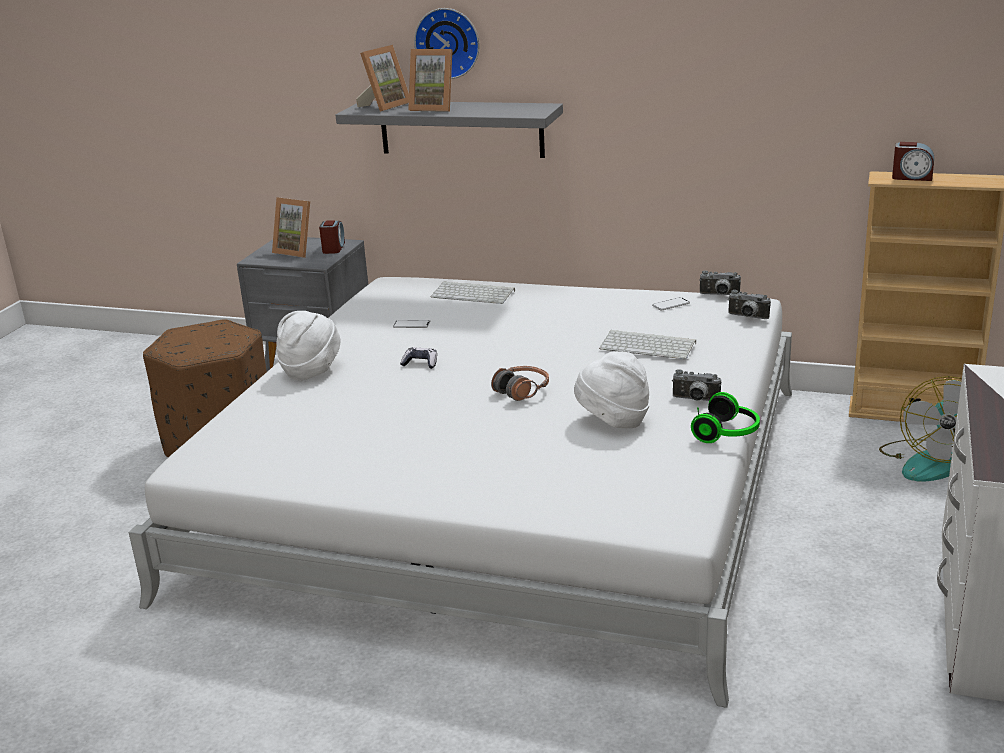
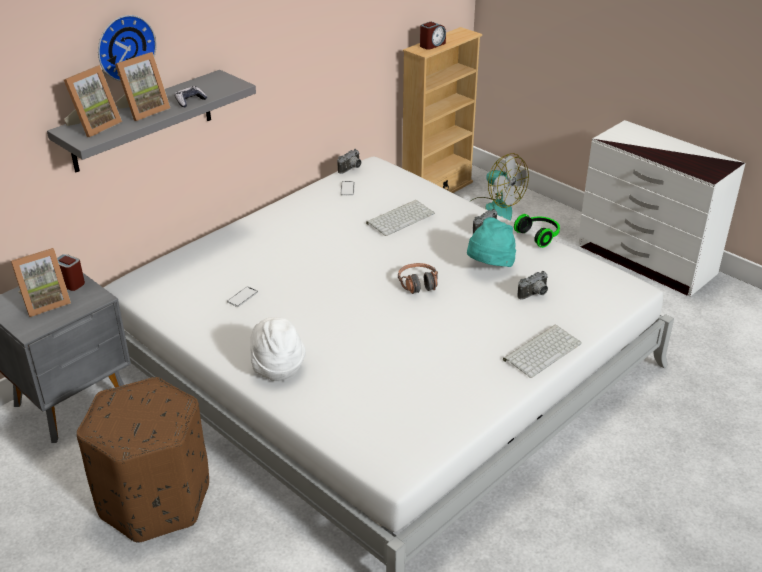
camera: 65 degrees left, 10 degrees up
picture frame [356,45,409,112] -> picture frame turned 60 degrees clockwise [64,65,122,137]
game controller [400,347,437,369] -> game controller moved to [174,86,207,108]
keyboard [431,281,515,304] -> keyboard moved to [503,325,582,378]
white hat [574,351,650,428] -> turquoise hat [467,217,516,267]
camera [728,290,771,319] -> camera moved to [517,271,548,300]

